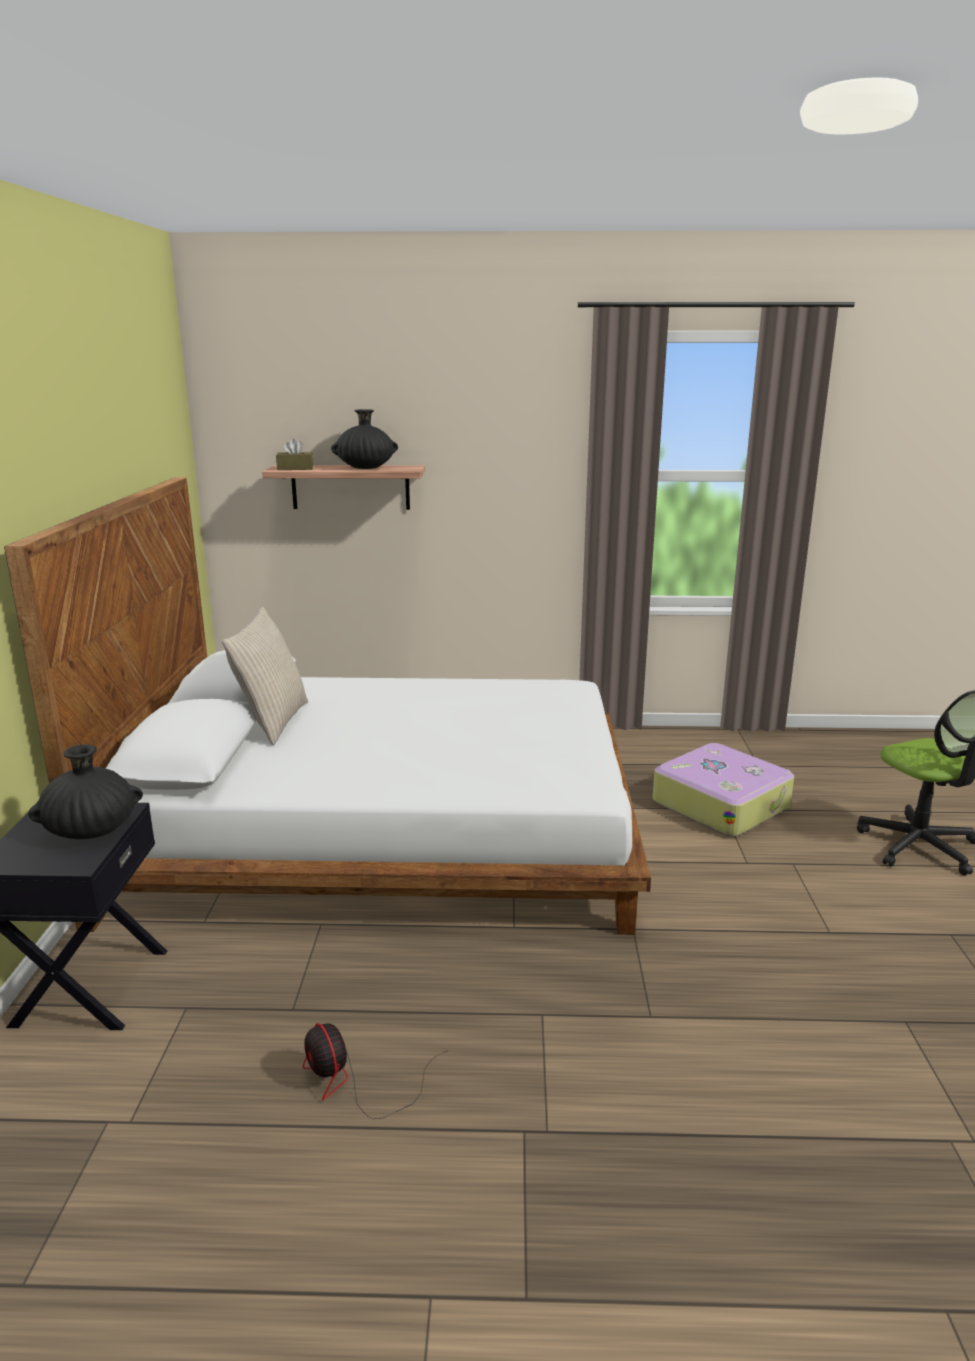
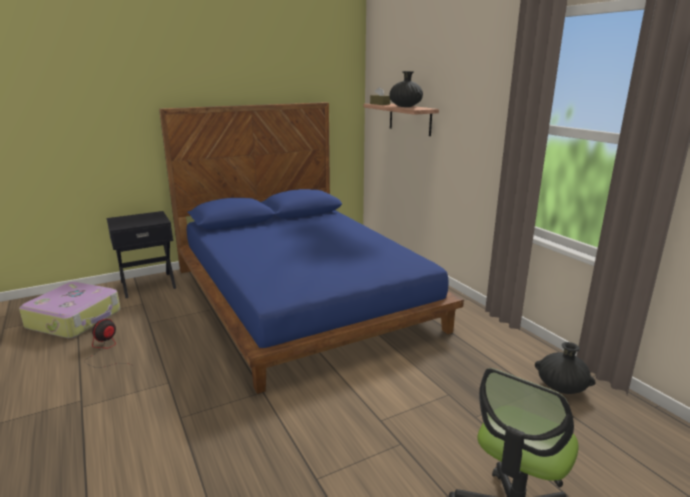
camera: 60 degrees right, 0 degrees up
white bed [4,477,651,935] -> blue bed [159,102,464,394]
black vase [28,744,143,839] -> black vase moved to [535,342,596,394]
beige pillow [222,607,308,745] -> none
suitcase [652,743,794,837] -> suitcase moved to [19,282,120,338]

